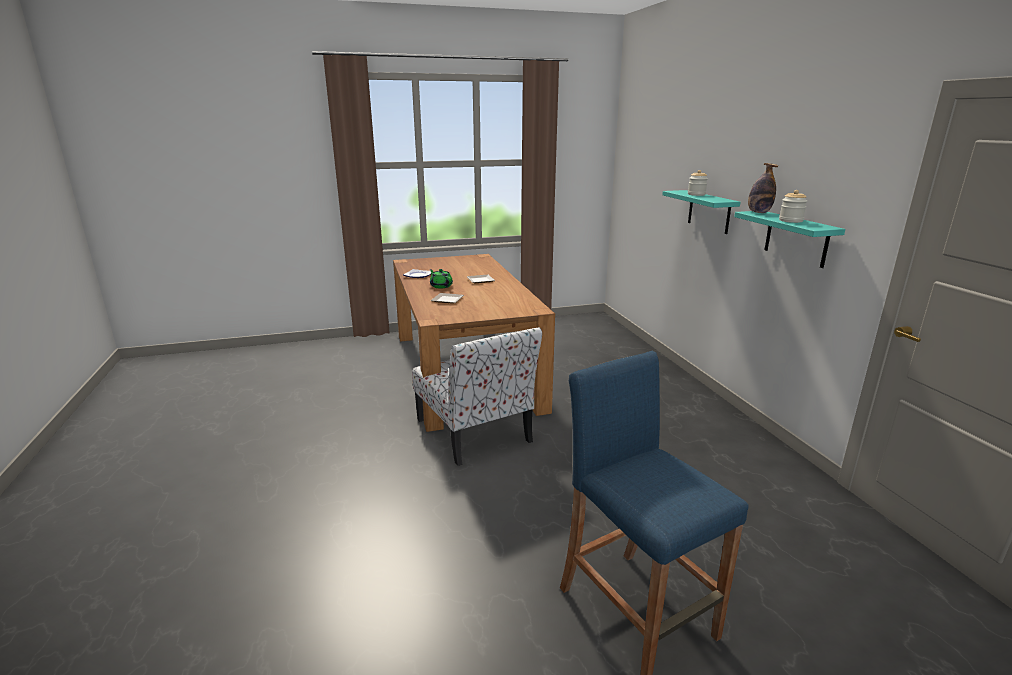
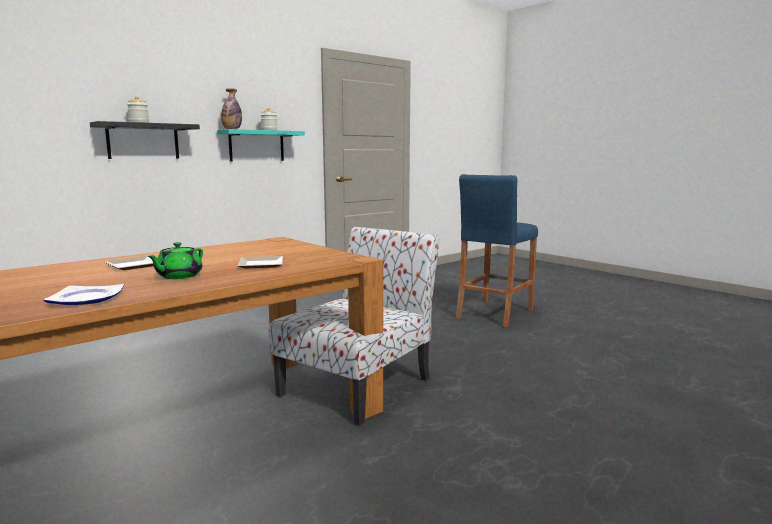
camera: 115 degrees left, 10 degrees down
turquoise shelf [662,190,740,234] -> black shelf [90,121,200,159]

